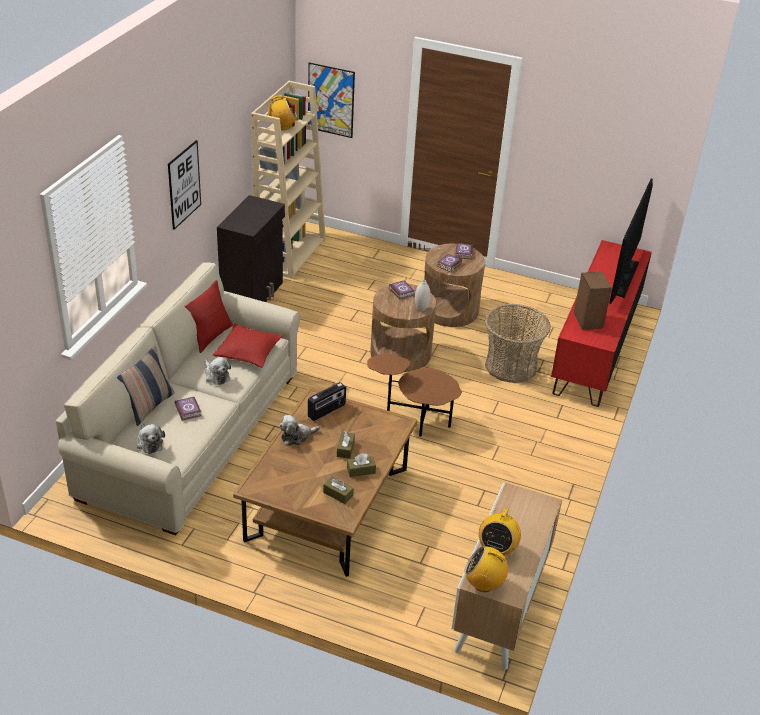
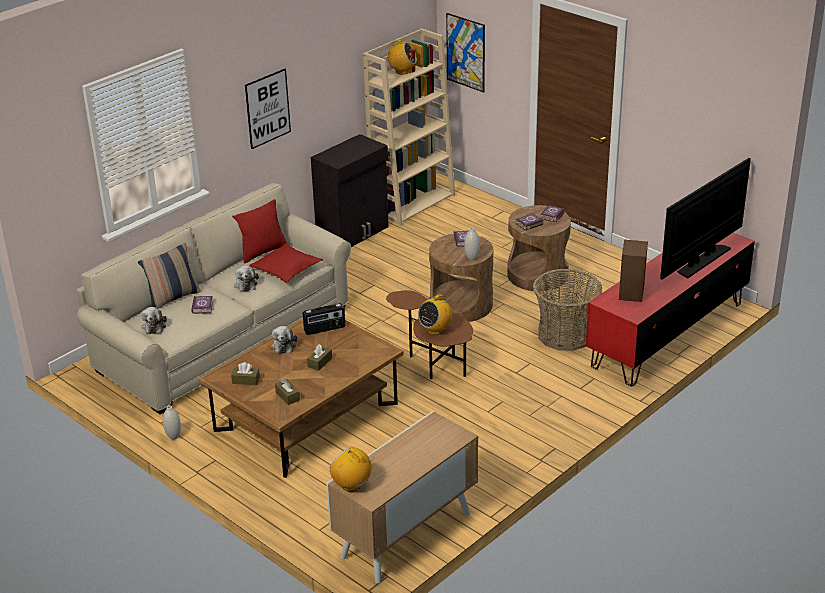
camera: 25 degrees right, 5 degrees down
plush toy [279,415,320,446] -> plush toy turned 90 degrees counterclockwise [271,326,297,354]
brown tissue box [347,453,376,477] -> brown tissue box moved to [231,362,260,385]
radio [479,504,521,555] -> radio moved to [418,294,452,335]
none -> white vase [163,405,181,440]

